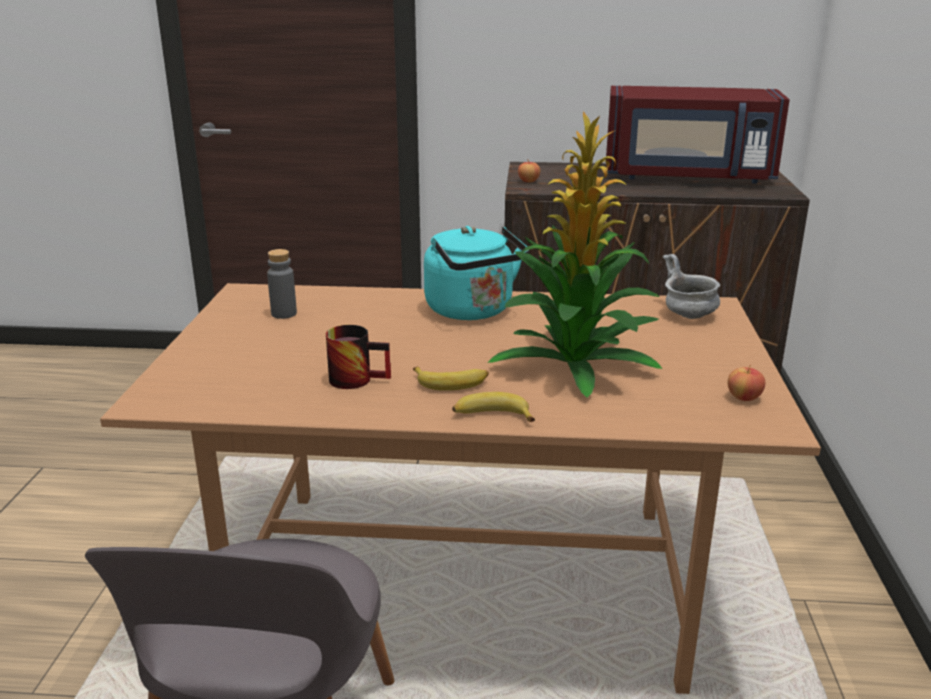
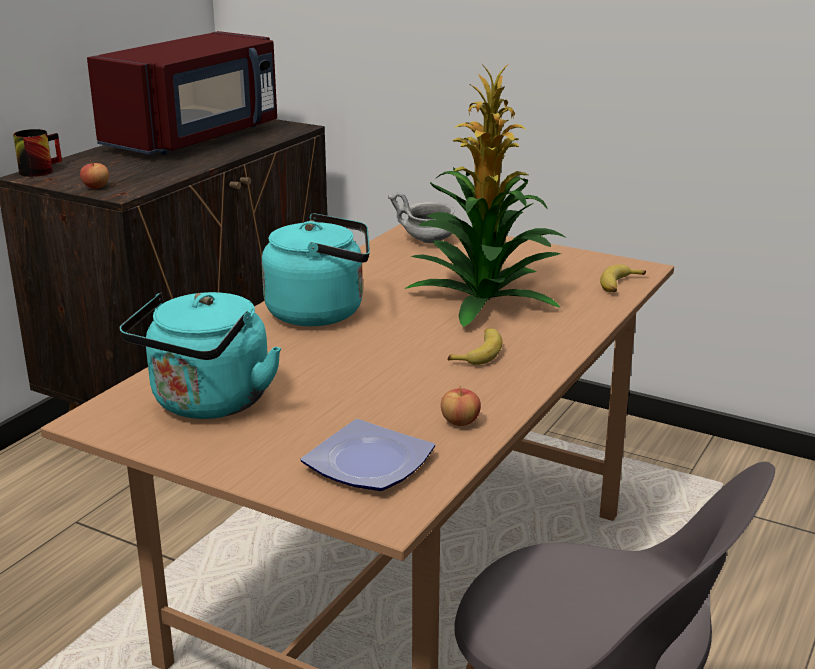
camera: 65 degrees left, 0 degrees up
grey bottle [267,249,297,319] -> turquoise kettle [119,292,281,419]
mug [326,325,391,389] -> mug moved to [13,129,62,177]
banana [452,392,535,422] -> banana moved to [600,264,646,292]
apple [728,365,765,401] -> apple moved to [441,386,481,426]
none -> plate [301,419,435,491]

